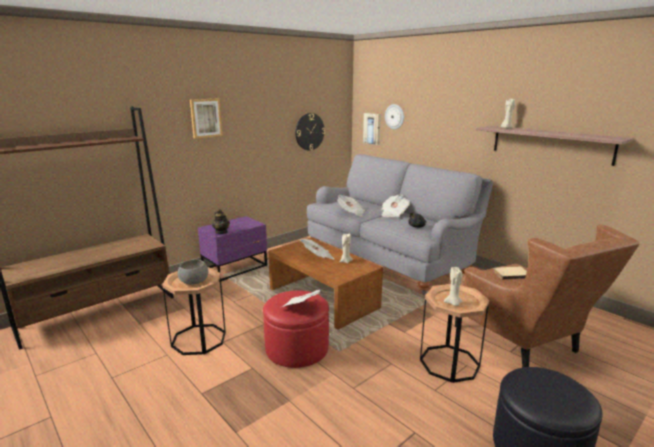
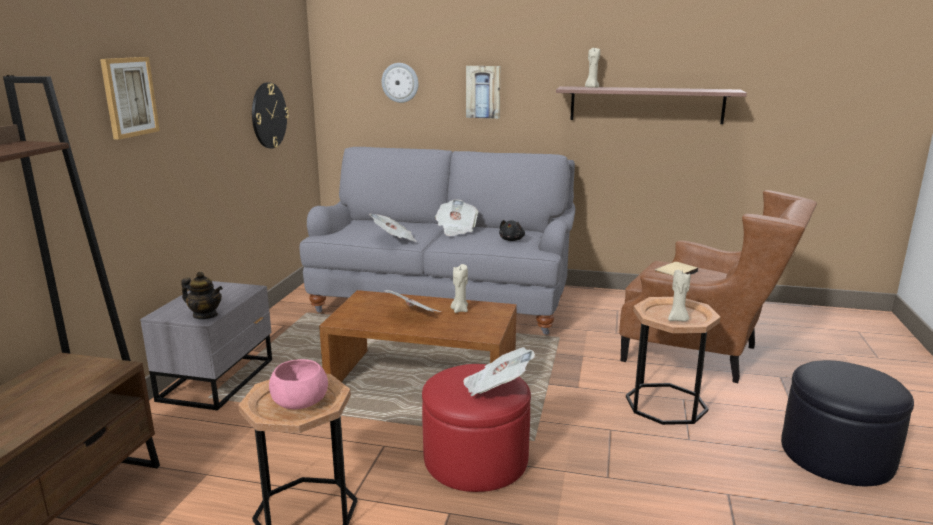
camera: 35 degrees left, 0 degrees up
grey bowl [178,259,208,285] -> pink bowl [269,359,328,409]
purple nightstand [198,216,267,282] -> grey nightstand [140,281,272,410]
picture [363,113,381,145] -> picture moved to [466,66,500,119]

